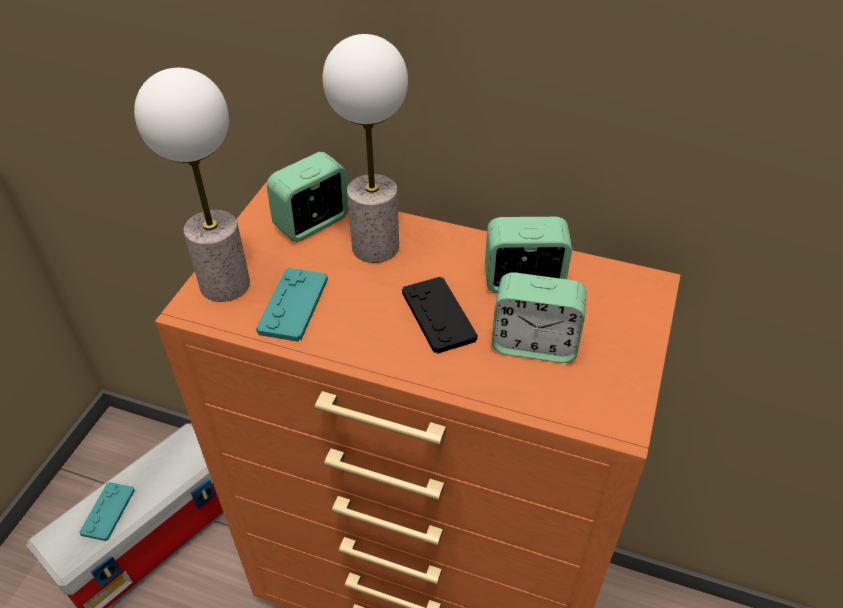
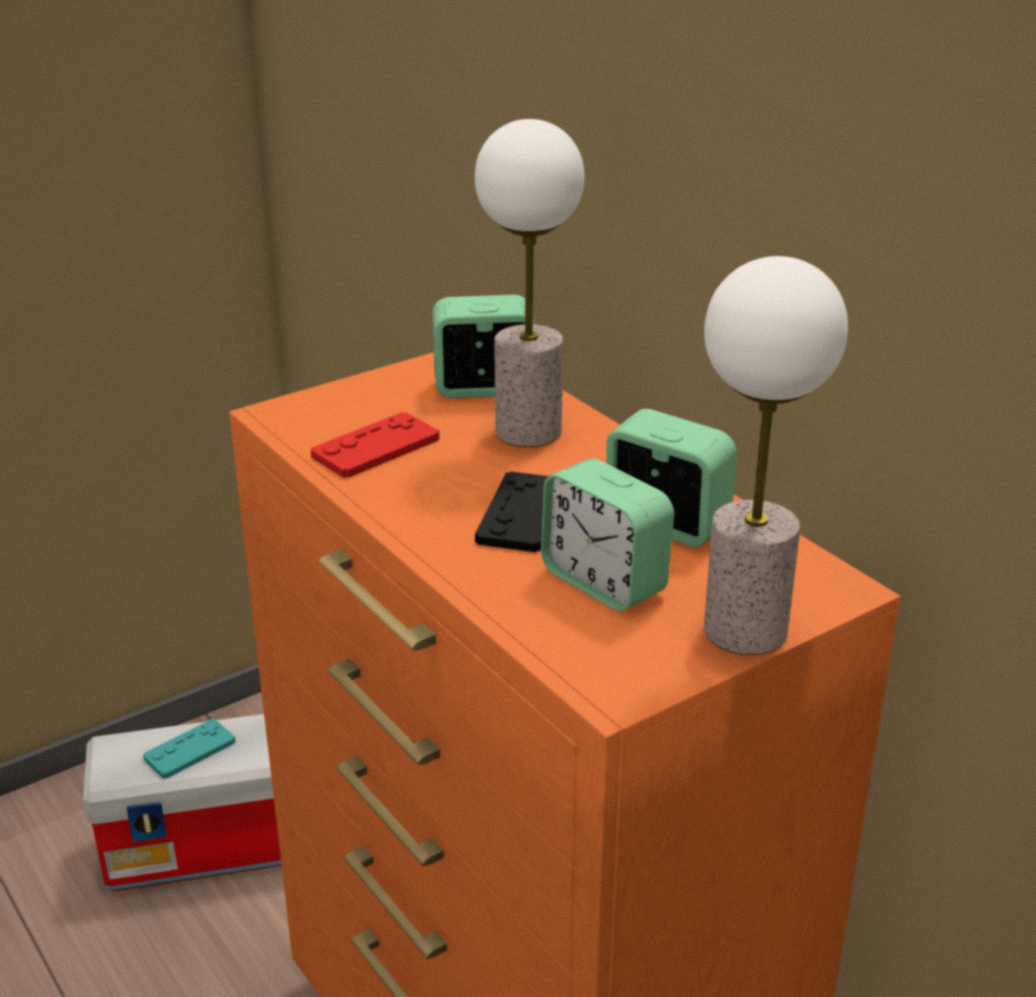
camera: 35 degrees right, 15 degrees down
table lamp [134,68,250,302] -> table lamp moved to [704,256,848,655]
turquoise game controller [256,268,328,342] -> red game controller [311,412,439,478]

